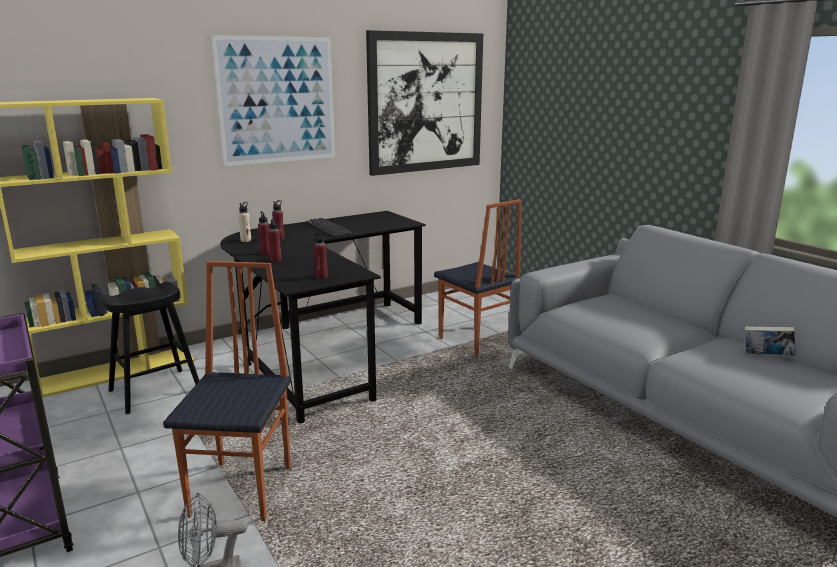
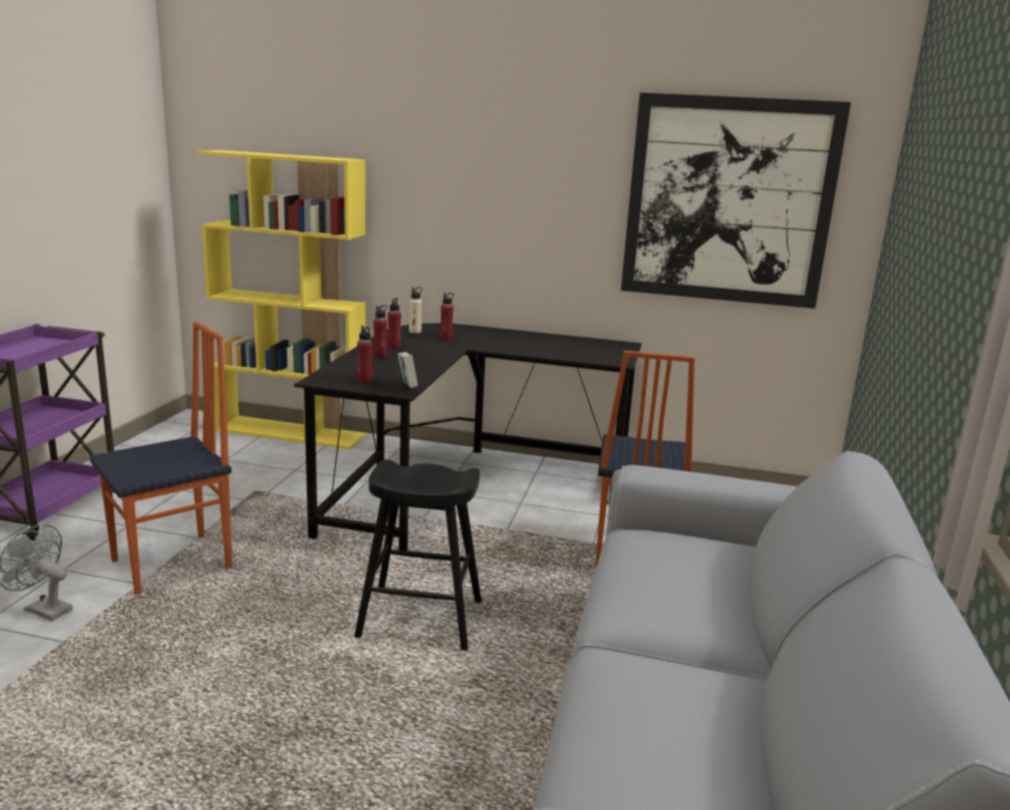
camera: 45 degrees right, 0 degrees up
black stool [100,282,199,414] -> black stool moved to [354,459,482,651]
picture [211,35,335,166] -> none
keyboard [306,218,352,236] -> none
book [745,326,796,355] -> book moved to [398,352,418,388]

